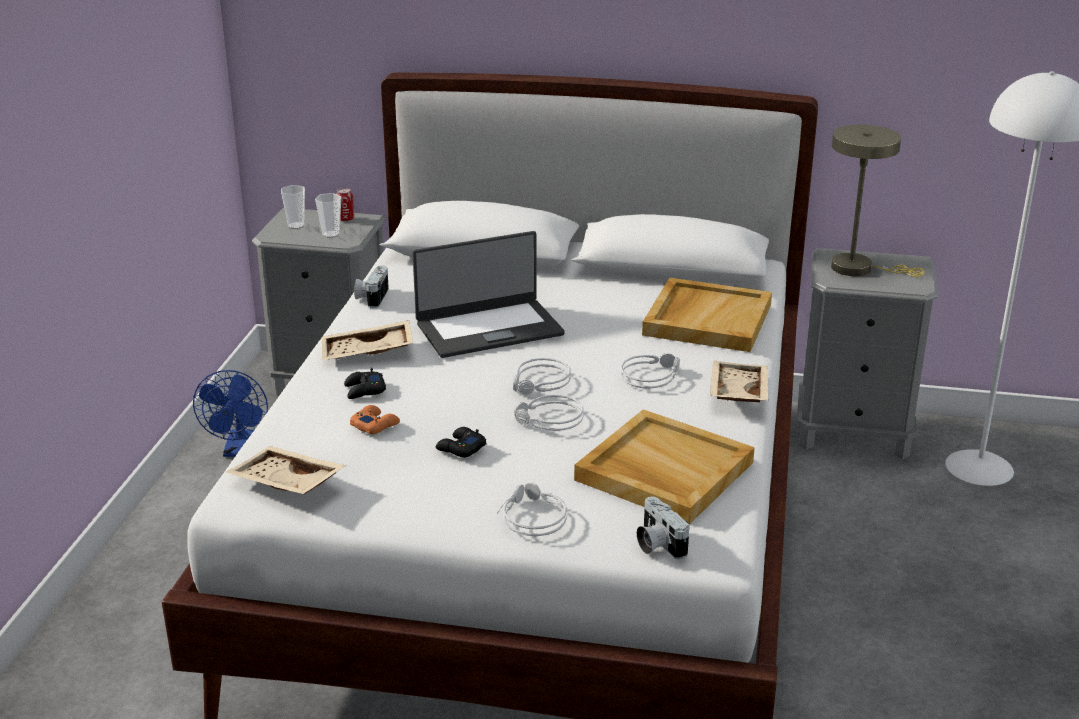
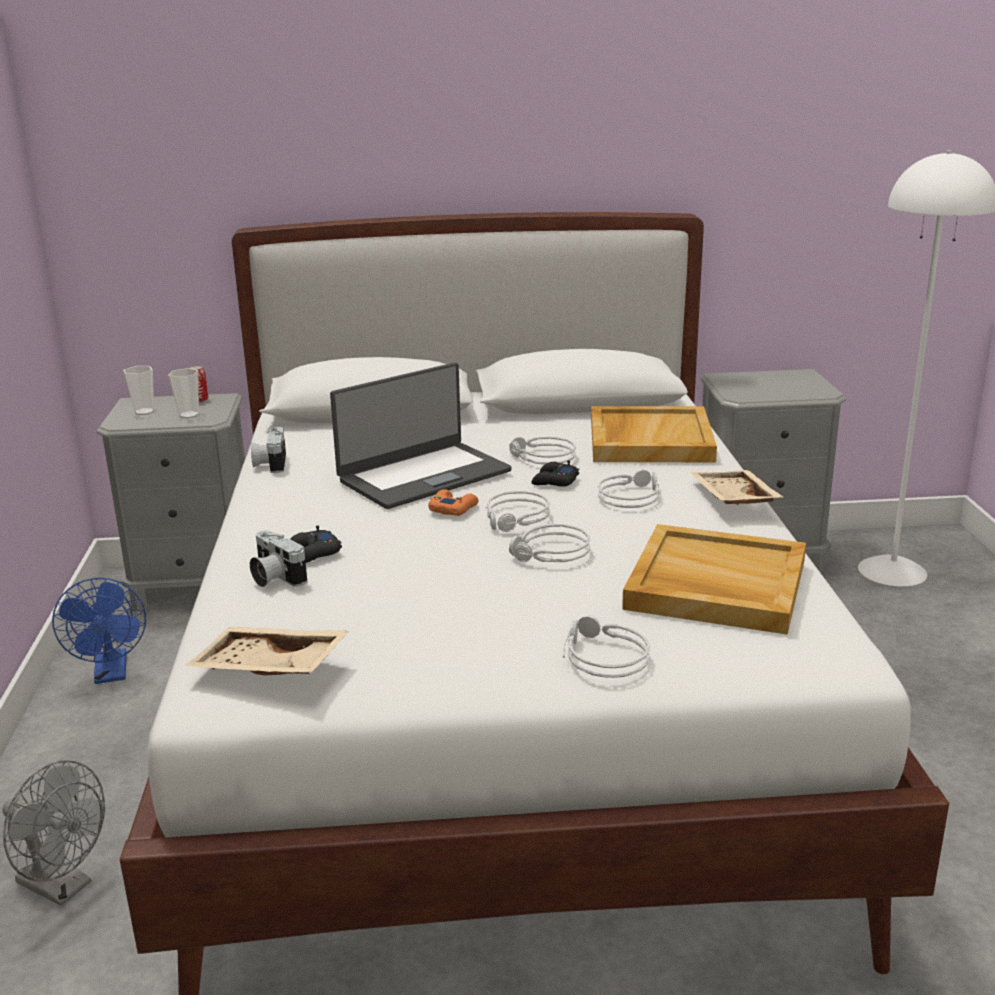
camera: 15 degrees left, 5 degrees down
beige tray [322,320,413,360] -> none
orange game controller [350,405,400,434] -> orange game controller moved to [428,489,479,516]
black game controller [436,427,486,458] -> black game controller moved to [531,460,579,487]
camera [637,497,689,559] -> camera moved to [250,530,307,587]
beige table lamp [831,124,925,277] -> none
none -> grey fan [2,760,105,906]
none -> grey headphones [509,436,576,464]

